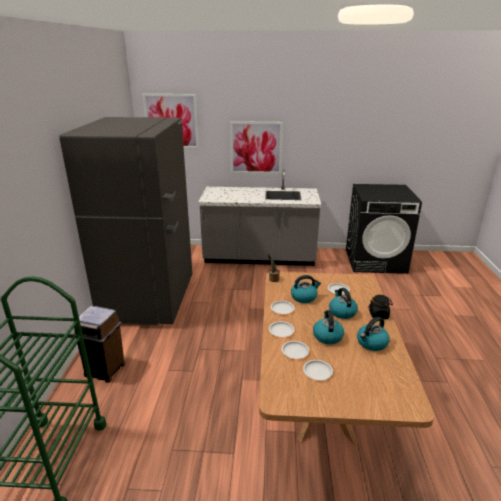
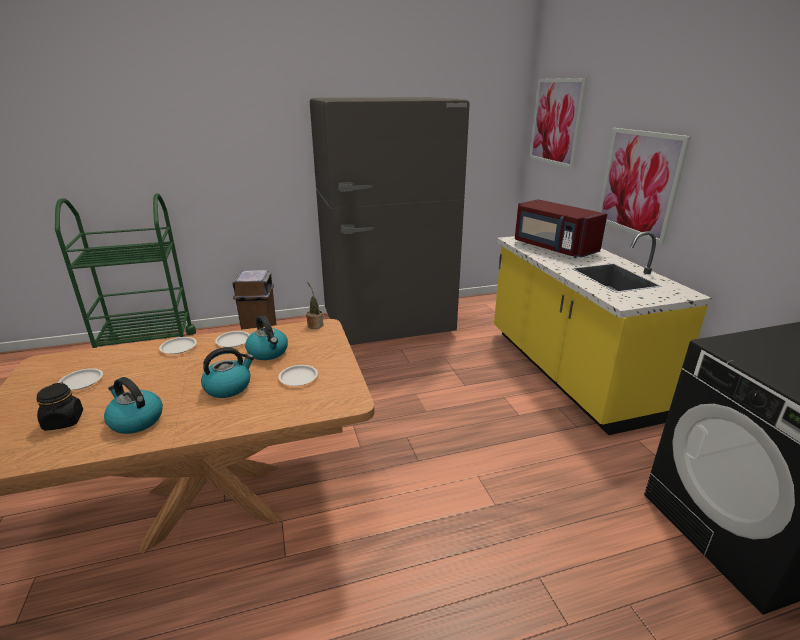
camera: 70 degrees right, 0 degrees up
grey counter [198,169,321,266] -> yellow counter [494,231,712,435]
white plate [282,341,309,359] -> none
kettle [313,310,344,344] -> none
black jar [368,295,393,319] -> black jar moved to [36,382,83,431]
none -> red microwave [515,199,607,258]

